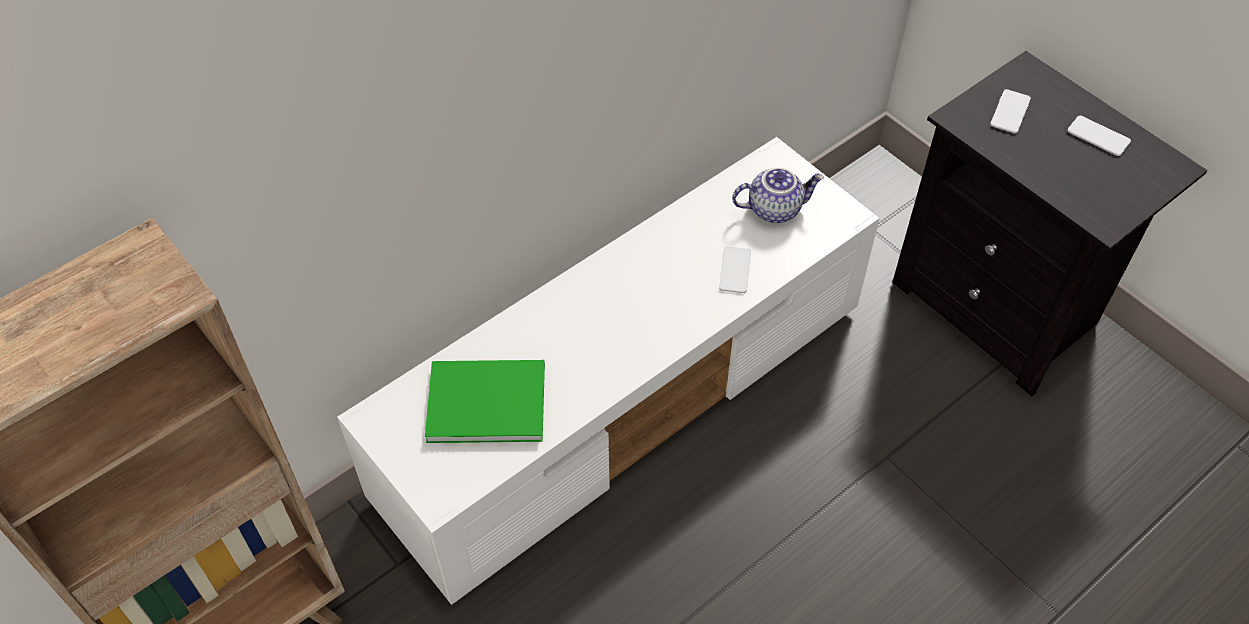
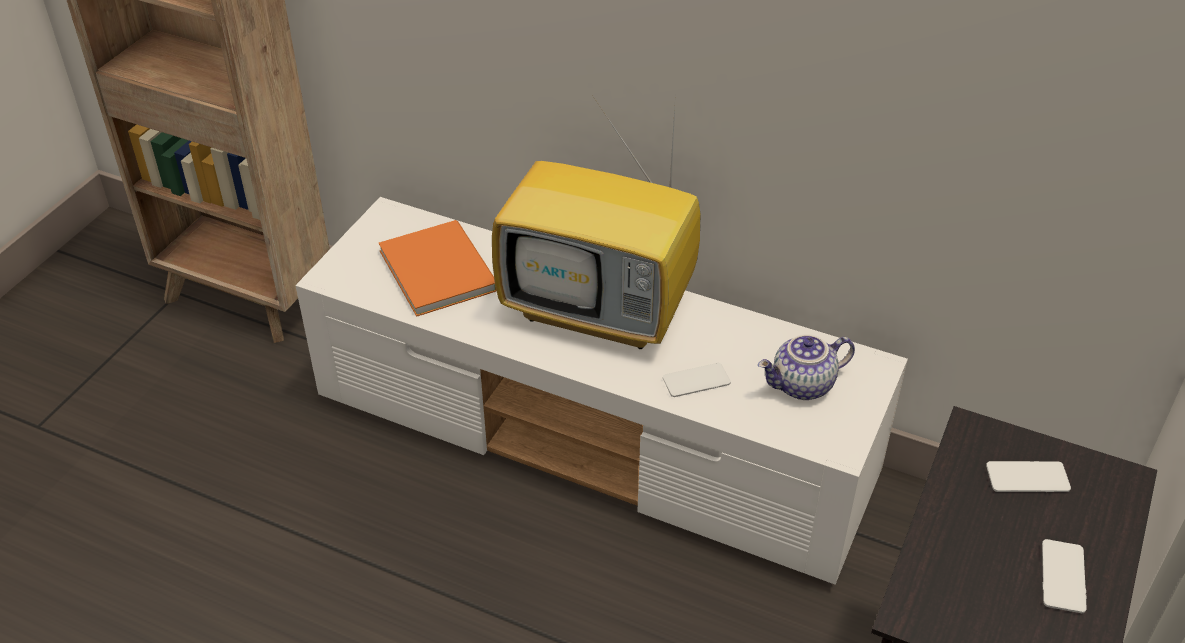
camera: 65 degrees right, 10 degrees down
green book [425,360,545,443] -> orange book [379,220,496,317]
teapot [732,167,824,223] -> teapot turned 105 degrees clockwise [758,334,855,400]
none -> television [492,105,700,349]

